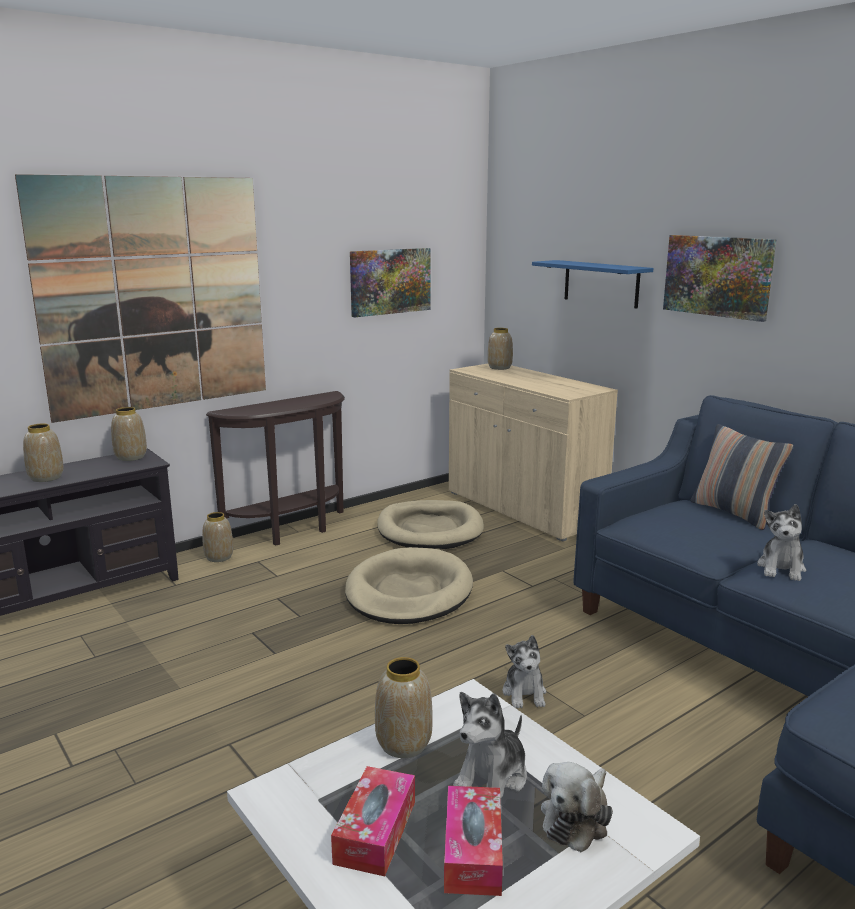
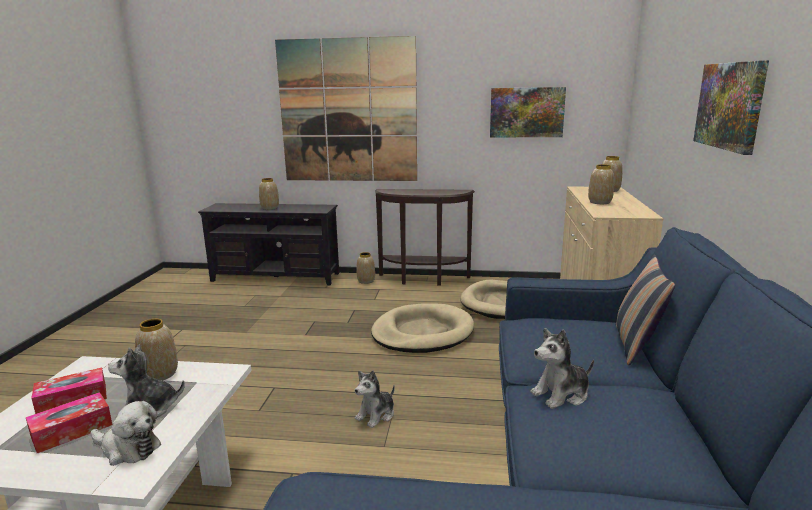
camera: 45 degrees right, 0 degrees up
vase [111,407,147,461] -> vase moved to [588,164,614,204]
blue shelf [532,260,653,309] -> none
plush toy [541,762,613,852] -> plush toy turned 150 degrees counterclockwise [91,401,161,466]

